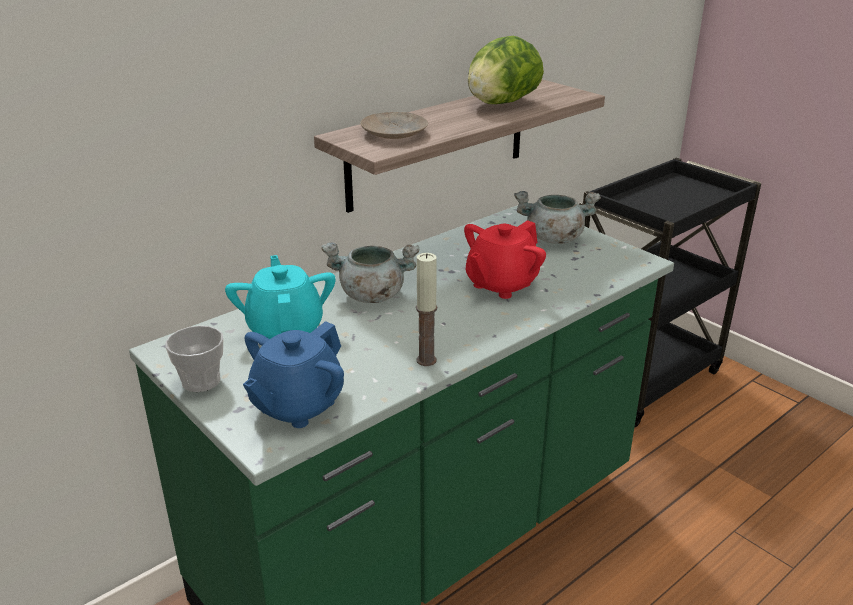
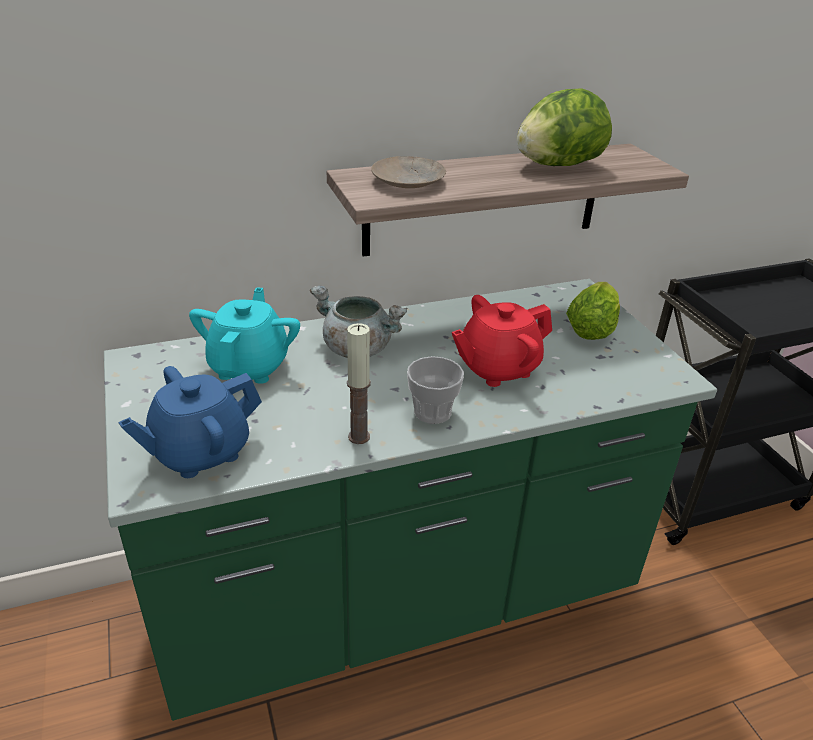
camera: 20 degrees right, 5 degrees up
cup [166,326,223,392] -> cup moved to [407,356,464,424]
grey cooking pot [514,191,601,244] -> lettuce [566,282,620,340]

